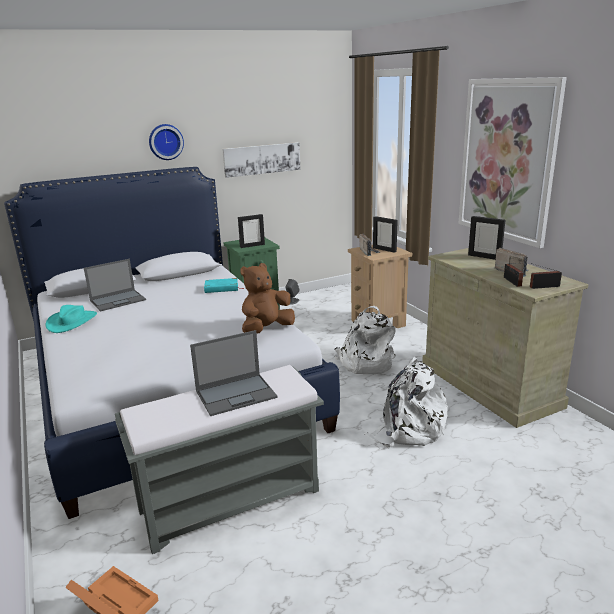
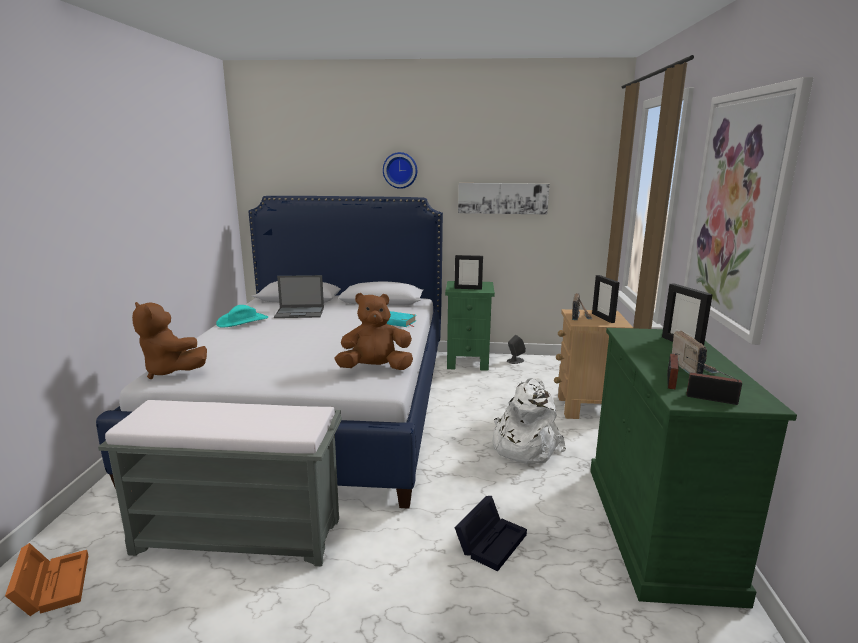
camera: 30 degrees right, 5 degrees down
laptop [190,330,277,416] -> none
white backpack [364,357,448,448] -> black storage box [454,496,527,572]
beige dresser [422,248,588,428] -> green dresser [590,328,797,608]
none -> brown plush toy [132,302,207,379]

